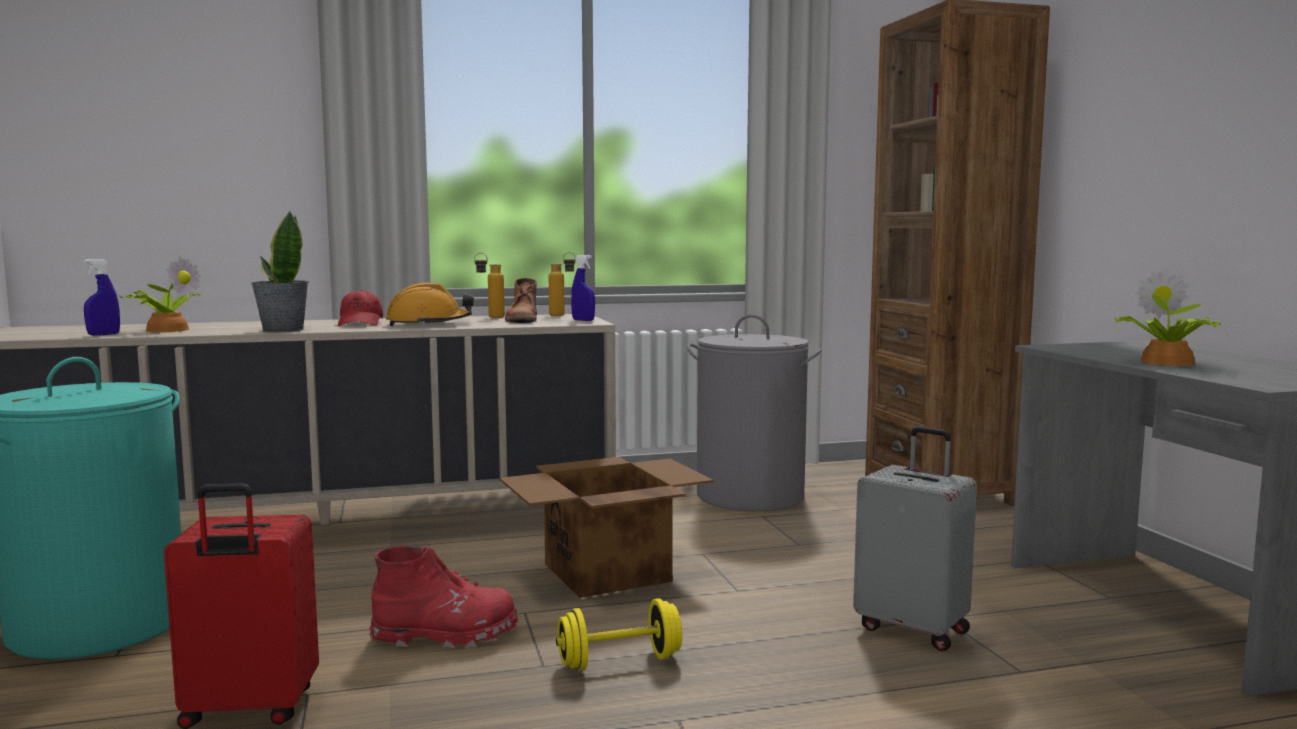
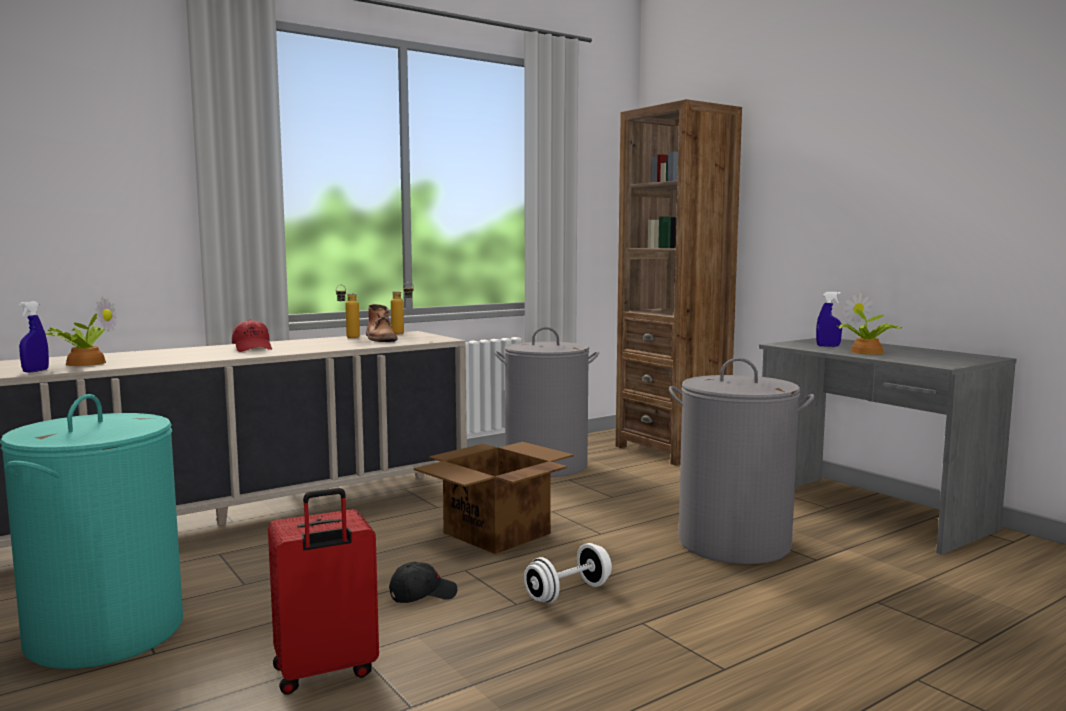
camera: 20 degrees left, 0 degrees up
potted plant [251,211,309,332] -> none
red boot [370,546,518,648] -> black cap [389,561,457,603]
orange hard hat [386,283,474,326] -> none
yellow dumbbell [556,598,682,671] -> white dumbbell [524,543,612,603]
blue spray bottle [571,255,595,321] -> blue spray bottle moved to [816,292,842,347]
grey suitcase [853,426,977,651] -> grey laundry basket [669,358,815,564]

